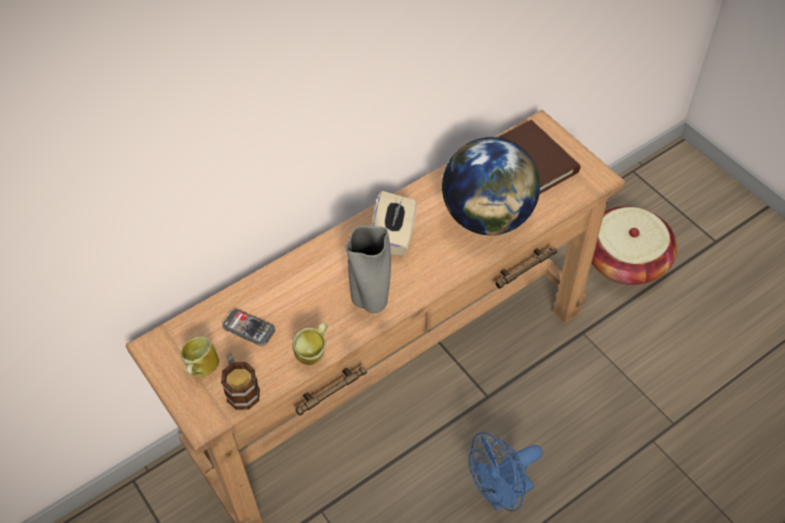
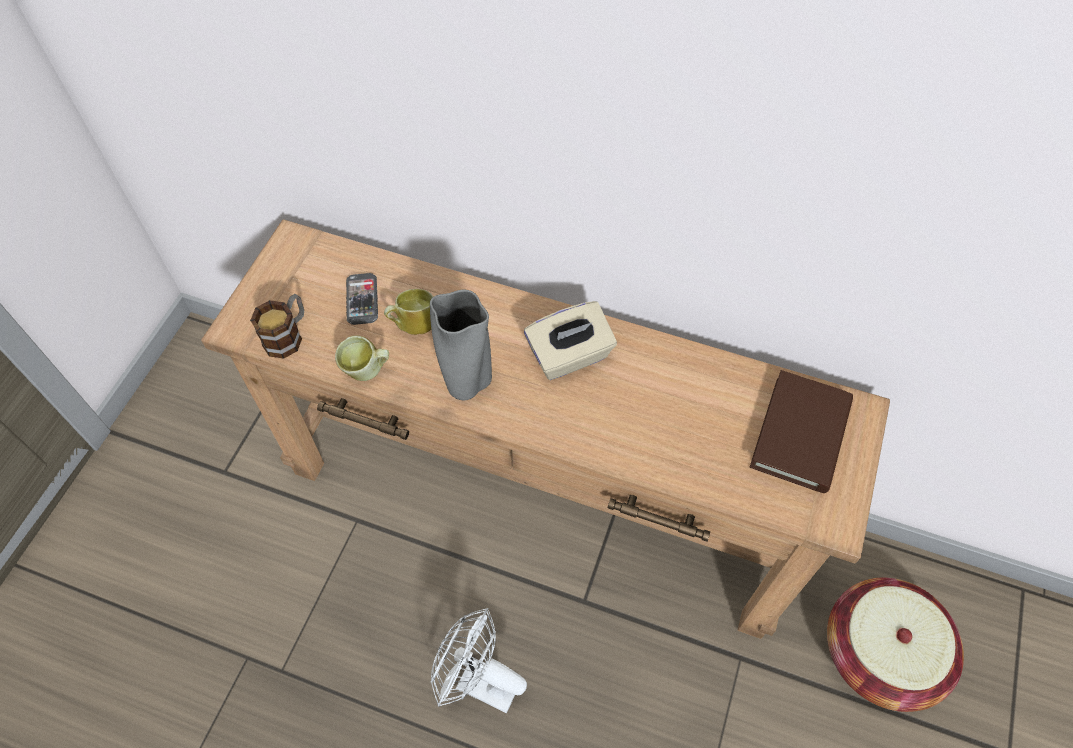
camera: 55 degrees right, 5 degrees up
mug [180,336,219,377] -> mug moved to [384,289,433,335]
globe [442,137,540,235] -> none
blue fan [468,432,542,511] -> white fan [431,608,527,713]

